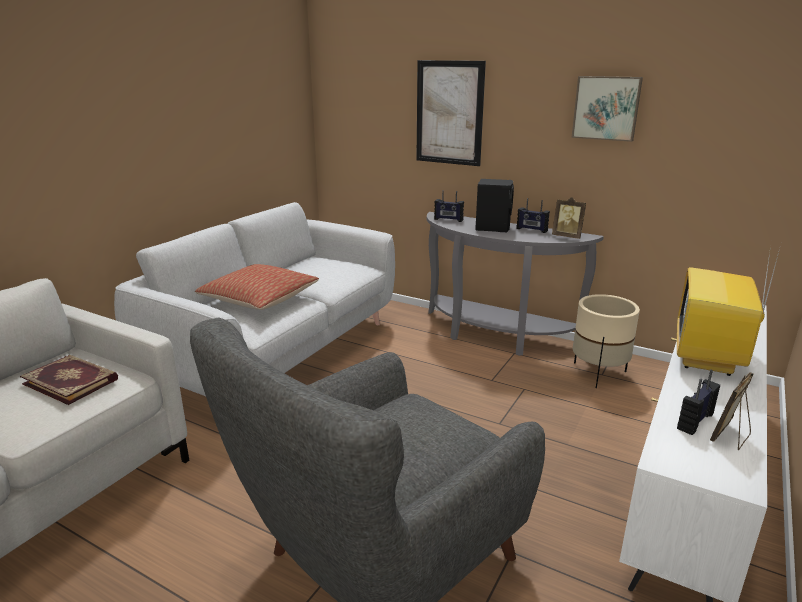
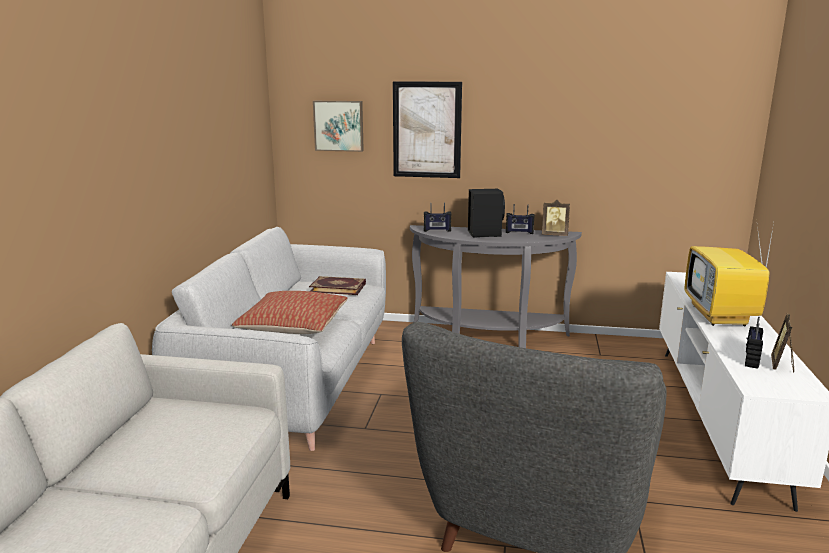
camera: 20 degrees left, 5 degrees down
book [20,355,118,405] -> book moved to [309,276,366,295]
picture [571,76,643,142] -> picture moved to [313,101,364,152]
beige planter [573,294,640,388] -> none

